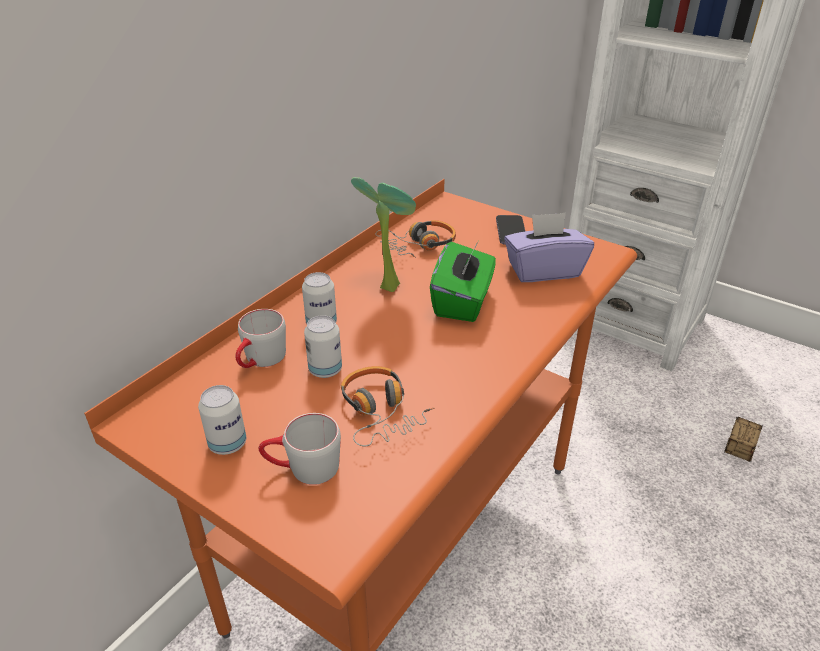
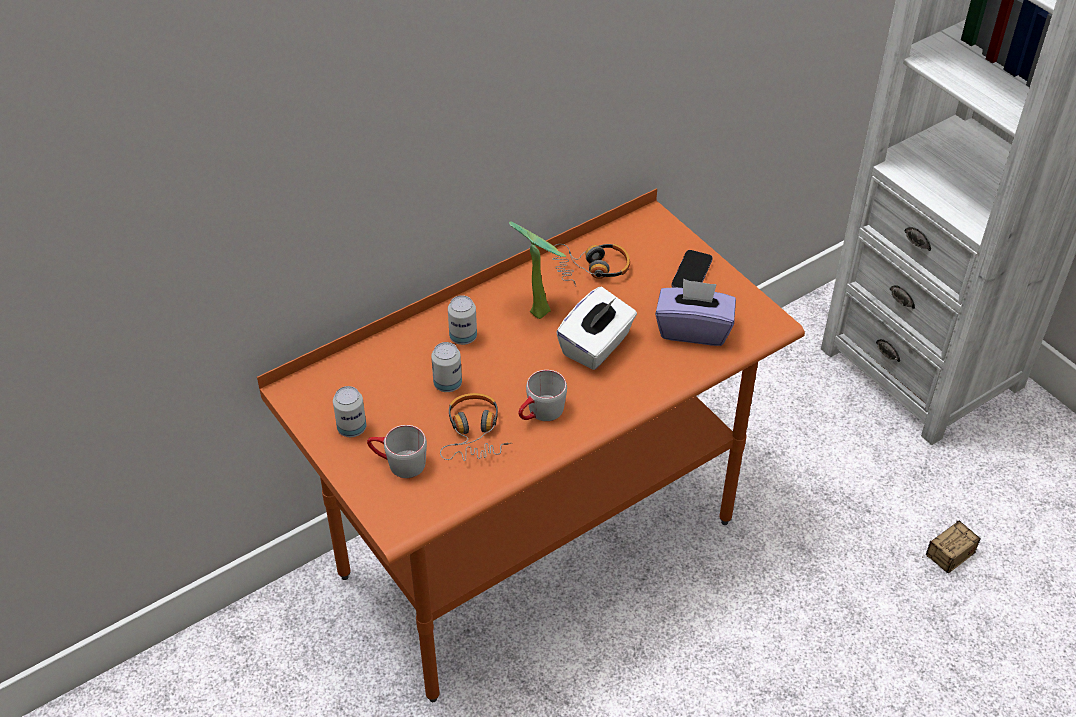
camera: 20 degrees right, 10 degrees up
grey mug [235,309,286,368] -> grey mug moved to [519,370,567,421]
green tissue box [430,241,496,322] -> white tissue box [556,286,637,370]

